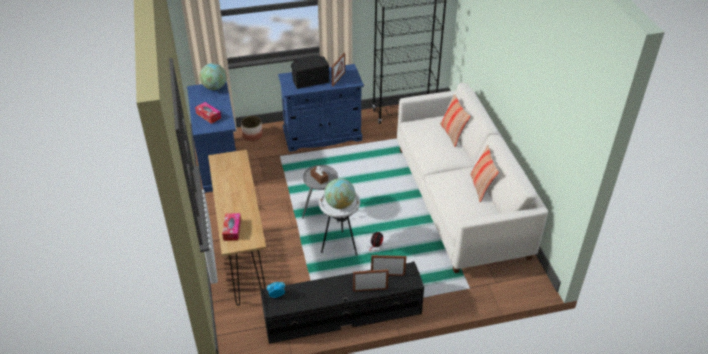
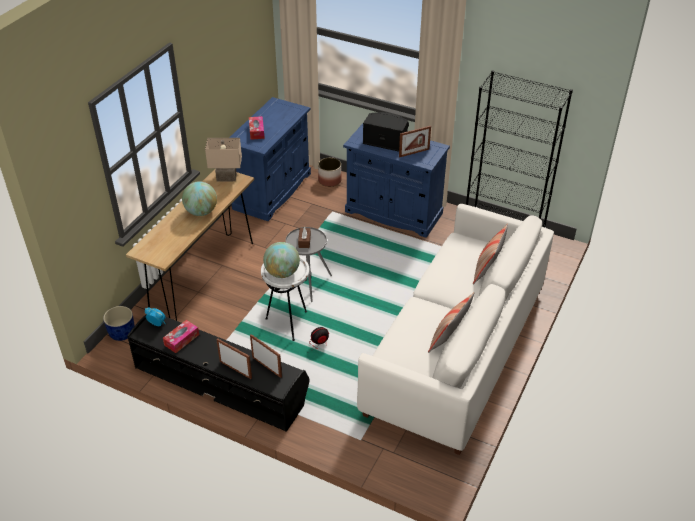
camera: 40 degrees right, 0 degrees up
globe [200,63,227,90] -> globe moved to [182,181,217,216]
tissue box [222,213,241,241] -> tissue box moved to [163,320,199,353]
none -> blue planter [103,306,135,341]
none -> beige table lamp [205,138,242,181]

